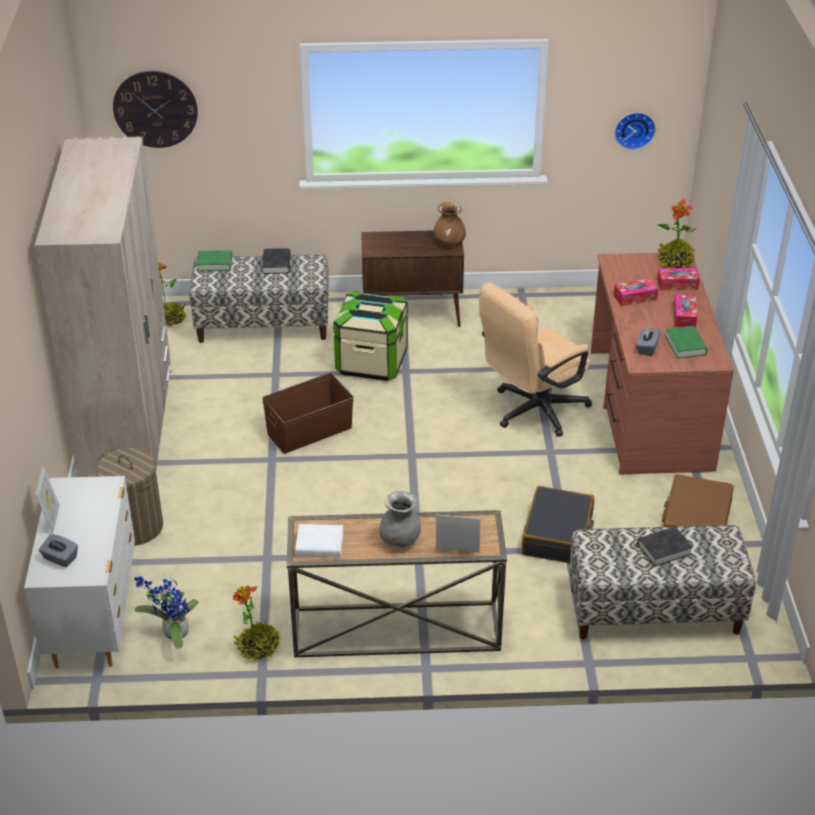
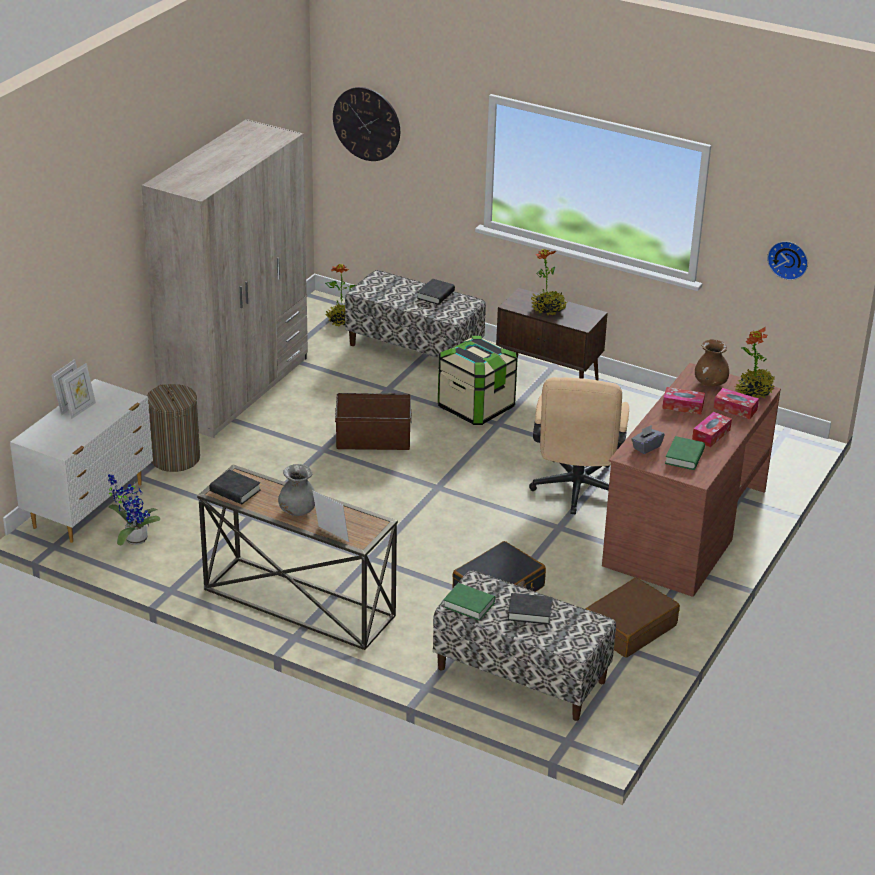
camera: 30 degrees right, 5 degrees down
grey tissue box [39,534,78,567] -> none
green book [196,250,232,271] -> green book moved to [443,583,495,621]
potted plant [233,586,280,661] -> potted plant moved to [531,249,567,315]
white book [295,524,343,557] -> black book [209,470,261,504]
brown vase [433,202,466,246] -> brown vase moved to [695,339,729,387]
beige office chair [479,283,592,437] -> beige office chair turned 75 degrees counterclockwise [529,377,629,515]
none -> picture frame [62,363,96,419]

